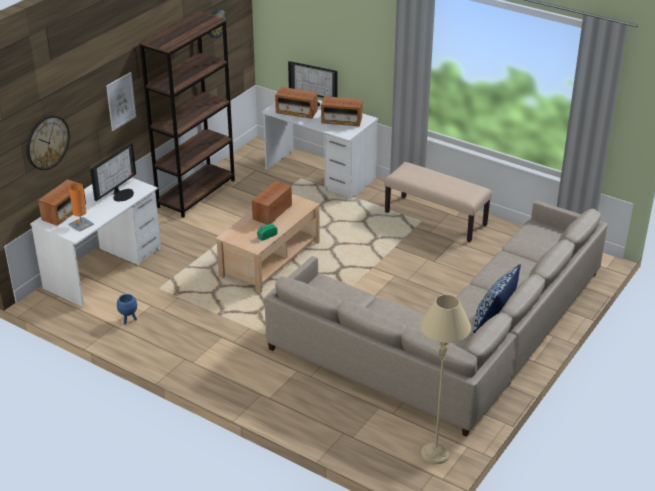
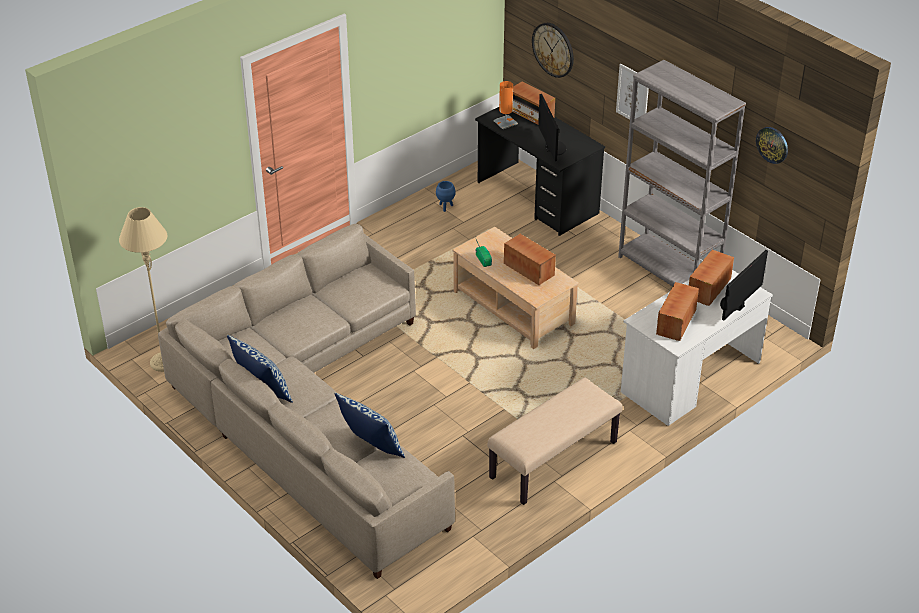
camera: 105 degrees right, 5 degrees up
white desk [30,178,161,307] -> black desk [475,107,605,236]
monitor [90,143,136,201] -> monitor turned 150 degrees counterclockwise [538,94,566,161]
brown bookcase [139,11,235,218] -> grey bookcase [618,60,746,287]
none -> pillow [334,393,405,458]

